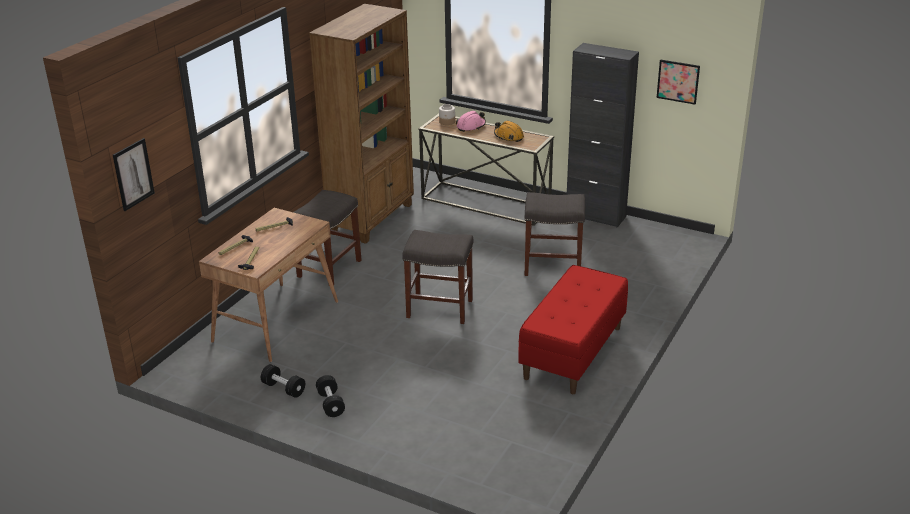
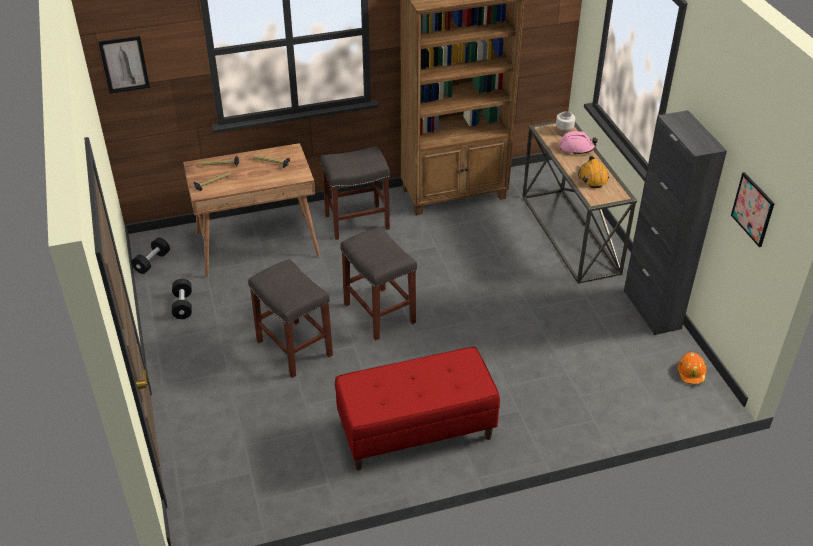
camera: 45 degrees right, 10 degrees up
black dumbbell [316,375,345,417] -> black dumbbell moved to [131,238,170,274]
grey stool [525,192,585,276] -> grey stool moved to [248,259,333,378]
none -> orange hard hat [678,352,707,385]

